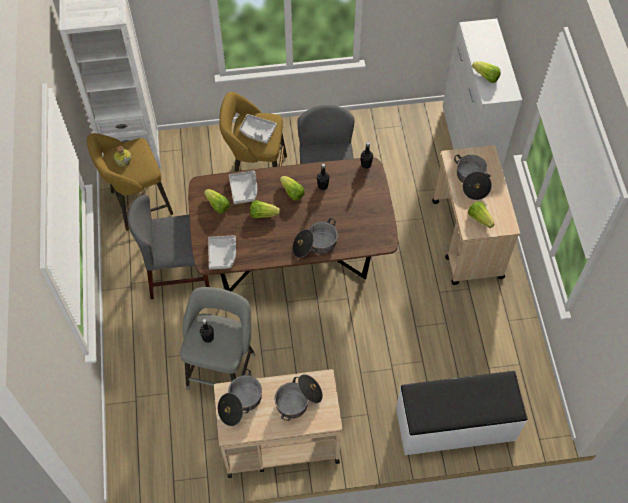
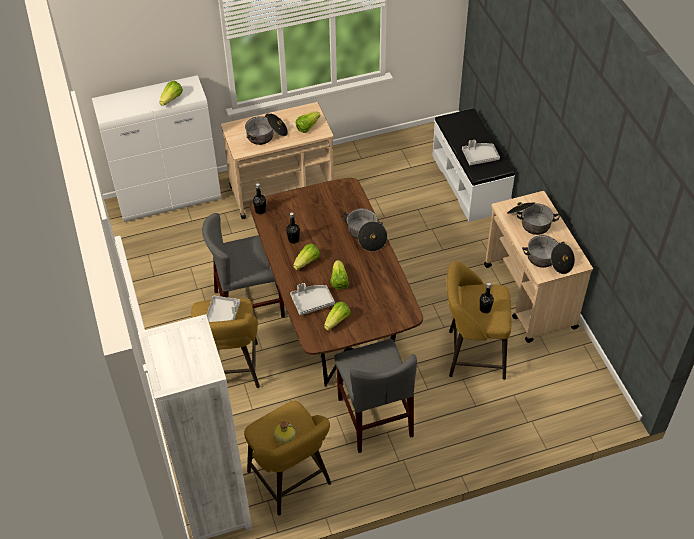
camera: 100 degrees left, 10 degrees down
grey stool [180,287,256,390] -> yellow stool [447,261,511,380]
grey tray [208,235,236,269] -> grey tray moved to [462,140,500,165]

